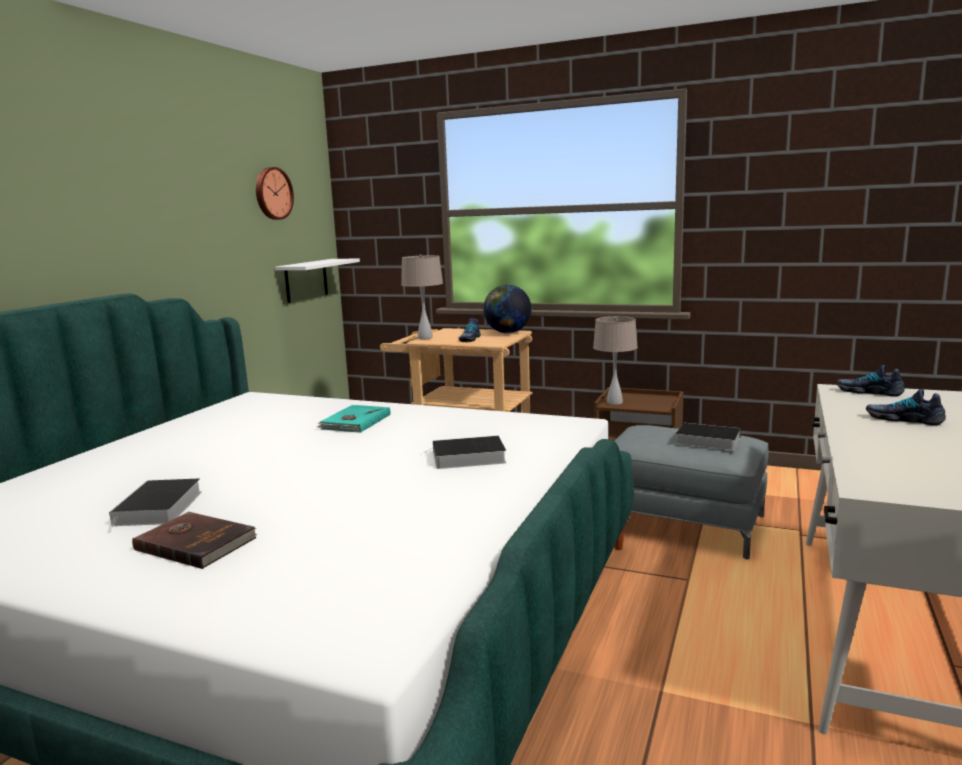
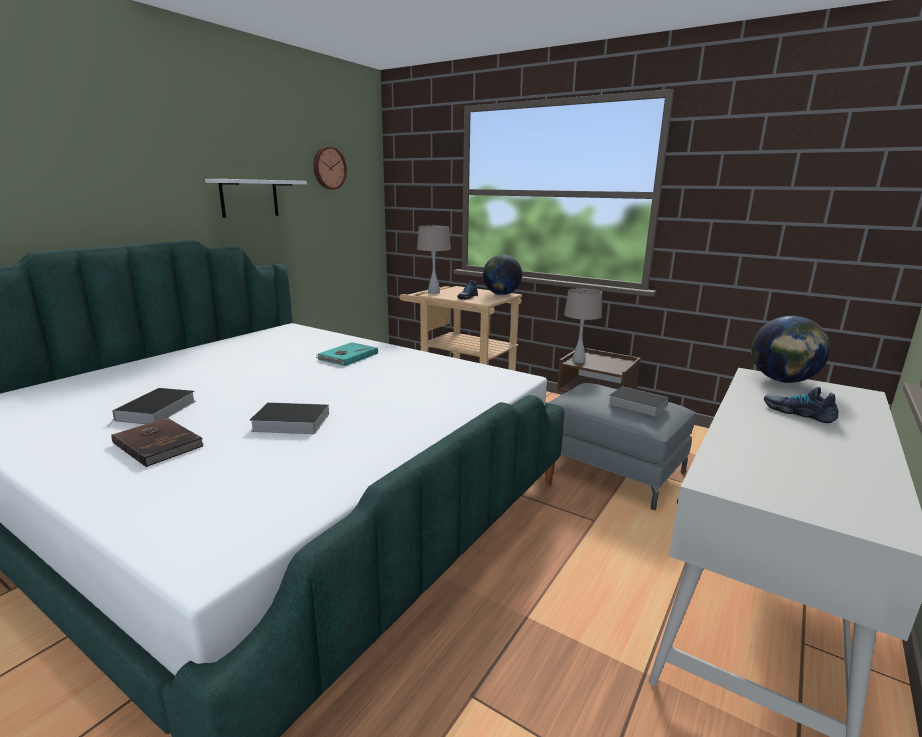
camera: 10 degrees right, 5 degrees up
white shelf [275,259,360,303] -> white shelf moved to [205,179,307,218]
book [420,436,506,469] -> book moved to [250,402,329,434]
shoe [836,365,904,397] -> globe [751,316,830,383]

